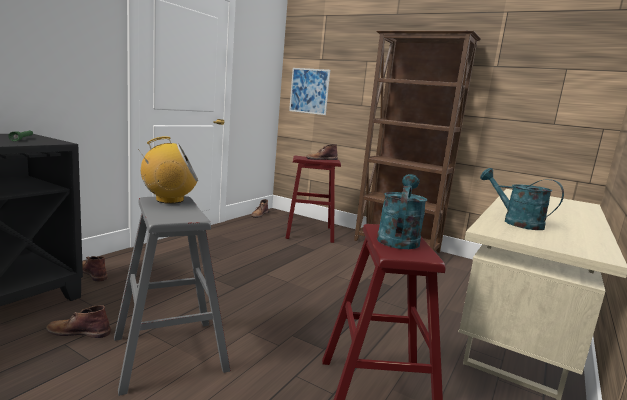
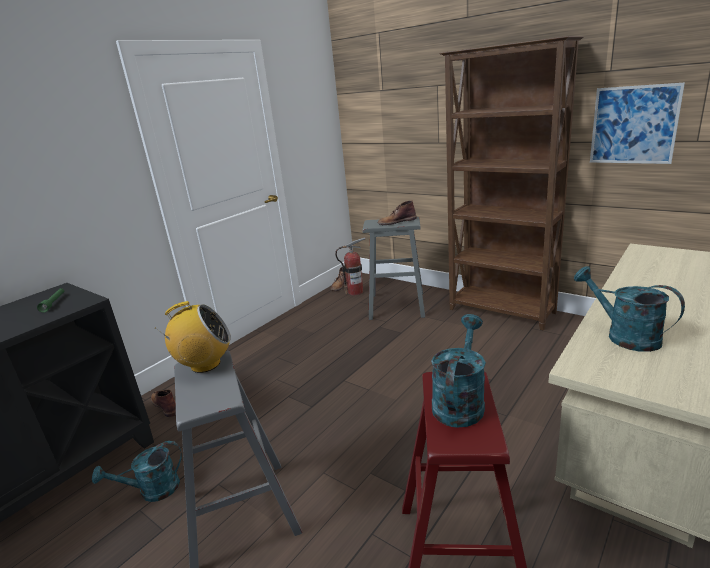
camera: 10 degrees right, 10 degrees up
brown boot [46,305,111,338] -> turquoise watering can [92,441,182,502]
red stool [285,156,341,243] -> grey stool [363,217,425,320]
picture [289,68,330,115] -> picture moved to [590,82,685,164]
none -> fire extinguisher [335,237,366,295]

